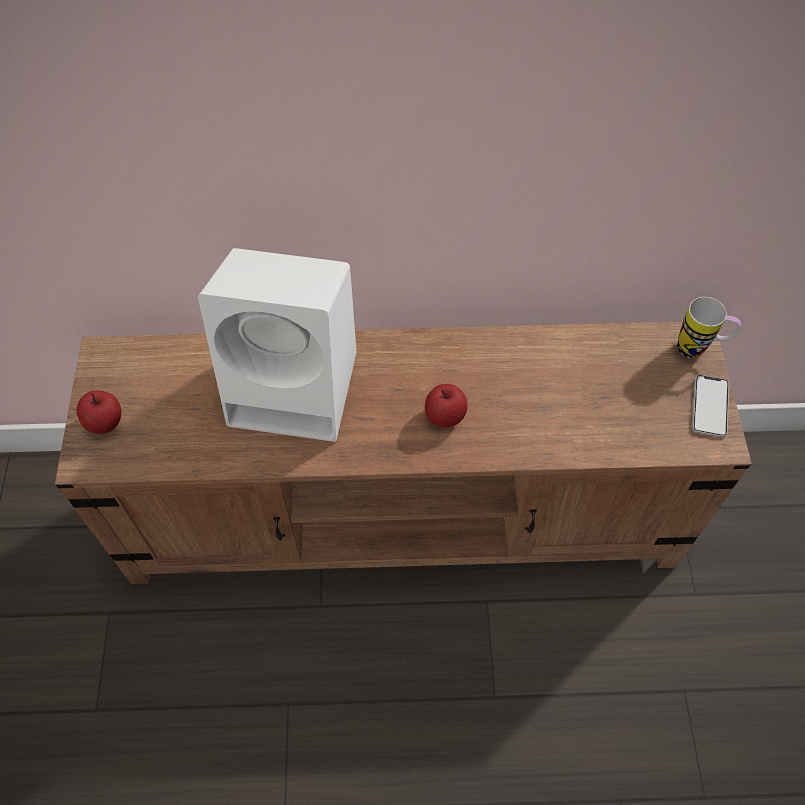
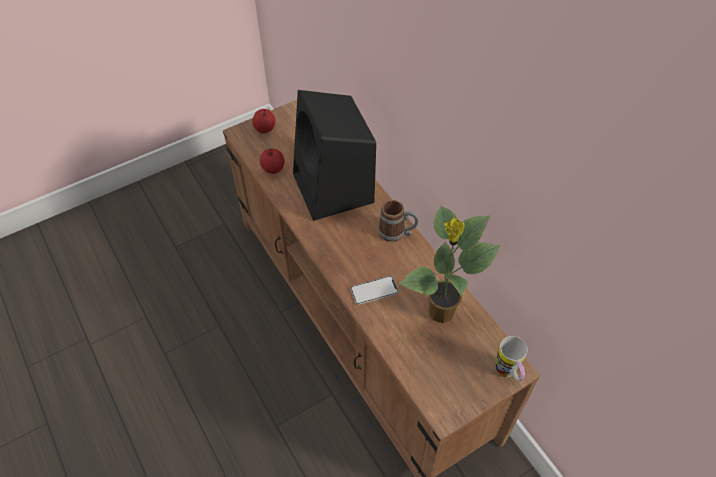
camera: 60 degrees right, 5 degrees down
white speaker [198,248,357,442] -> black speaker [293,90,376,221]
apple [425,384,468,427] -> apple moved to [260,149,285,174]
phone [692,375,729,437] -> phone moved to [350,276,399,305]
none -> mug [378,200,419,242]
none -> potted plant [398,205,500,323]

